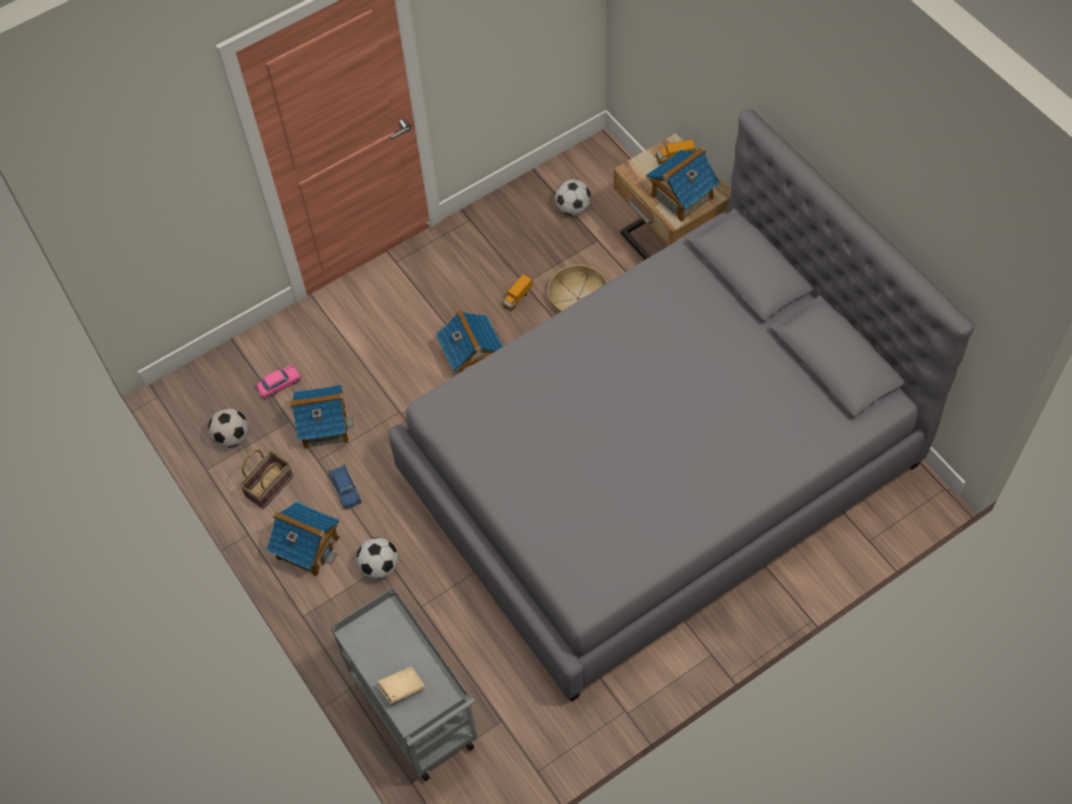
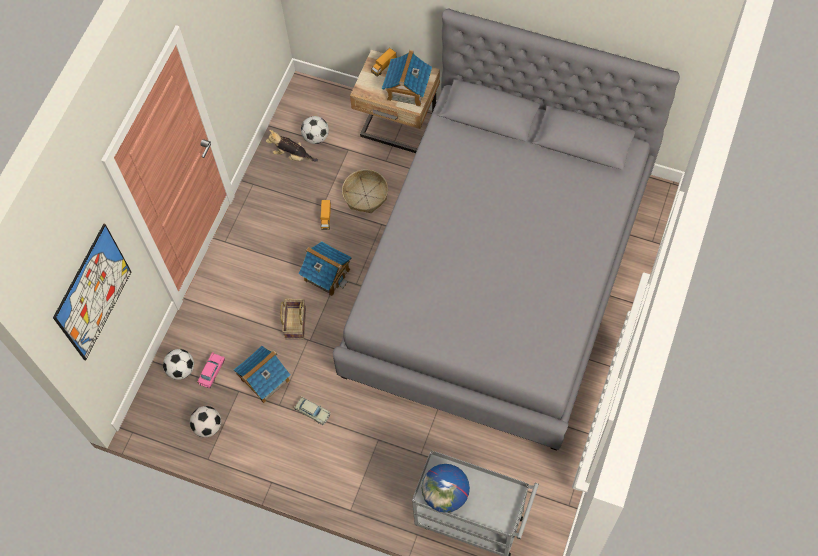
camera: 35 degrees left, 5 degrees up
basket [239,450,294,509] -> basket moved to [280,299,306,340]
toy house [266,502,340,577] -> none
blue toy car [328,464,362,509] -> beige toy car [294,396,331,426]
football [356,537,398,579] -> football moved to [163,349,194,380]
beige book [378,667,425,704] -> none
none -> picture [53,224,131,361]
none -> plush toy [266,130,318,161]
none -> globe [422,464,470,513]

